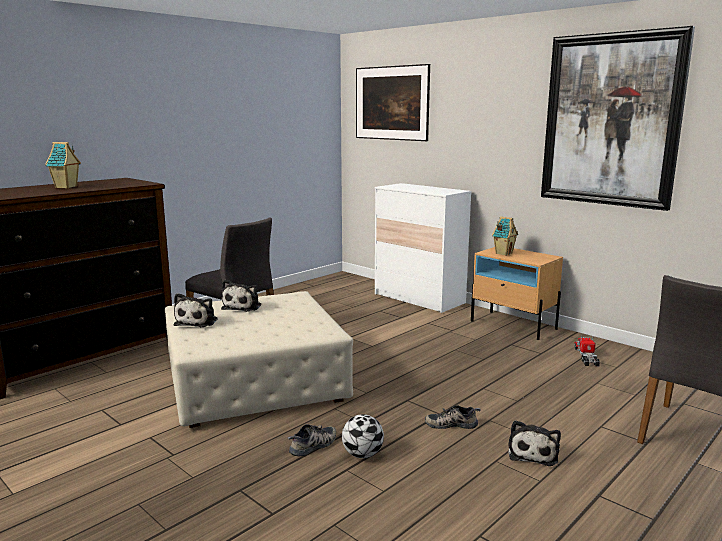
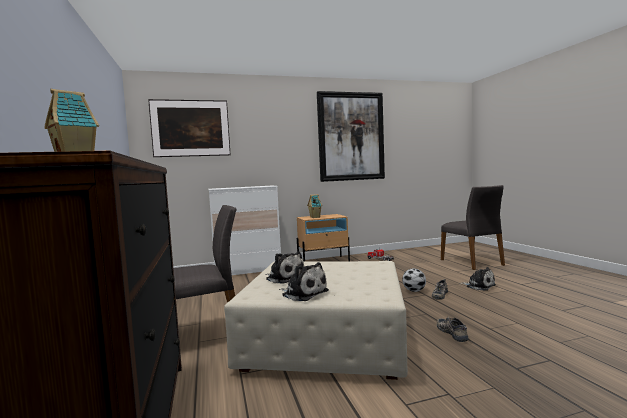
camera: 60 degrees left, 10 degrees down
football [342,414,384,458] -> football moved to [402,268,426,292]

